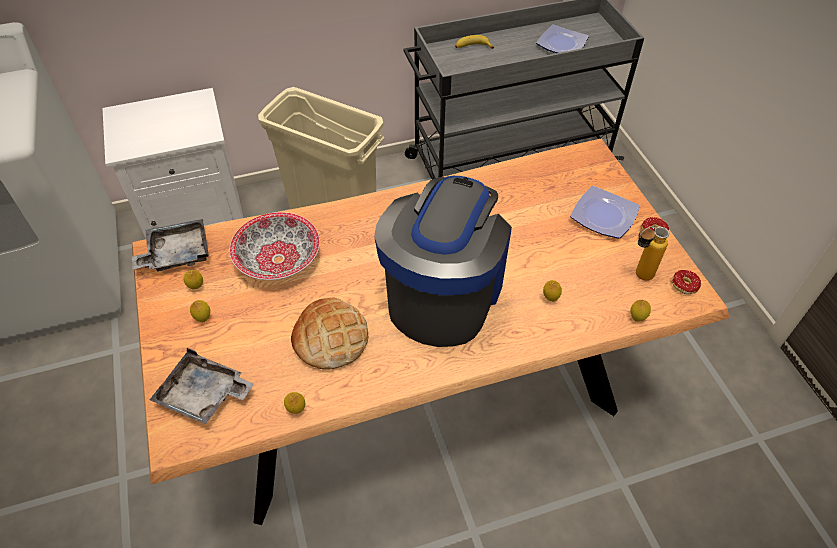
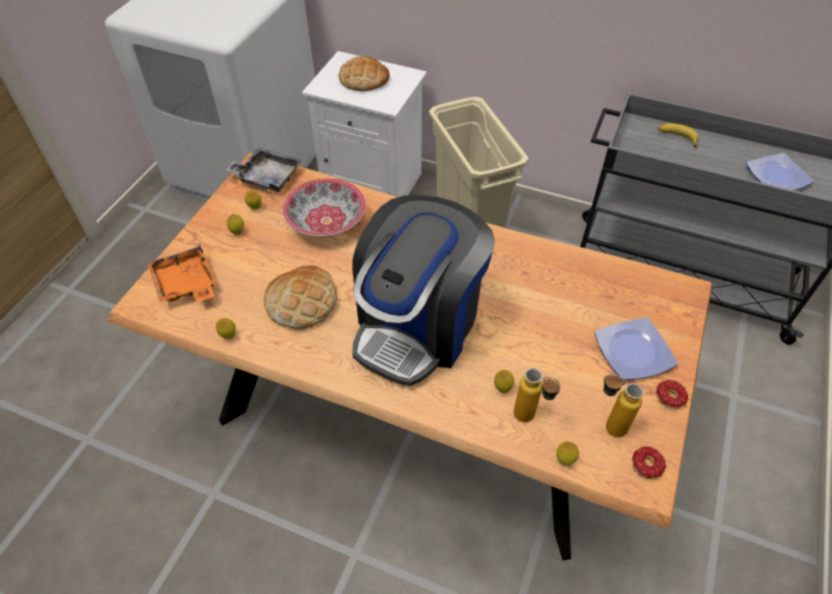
camera: 40 degrees right, 0 degrees up
grey tray [150,348,254,424] -> orange tray [148,243,215,302]
coffee machine [374,176,512,347] -> coffee machine turned 150 degrees clockwise [352,195,495,386]
none -> bread [339,56,390,91]
none -> bottle [514,368,560,422]

